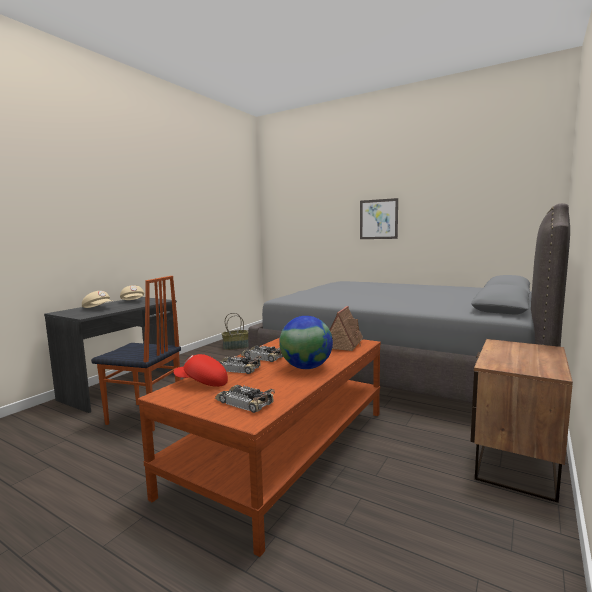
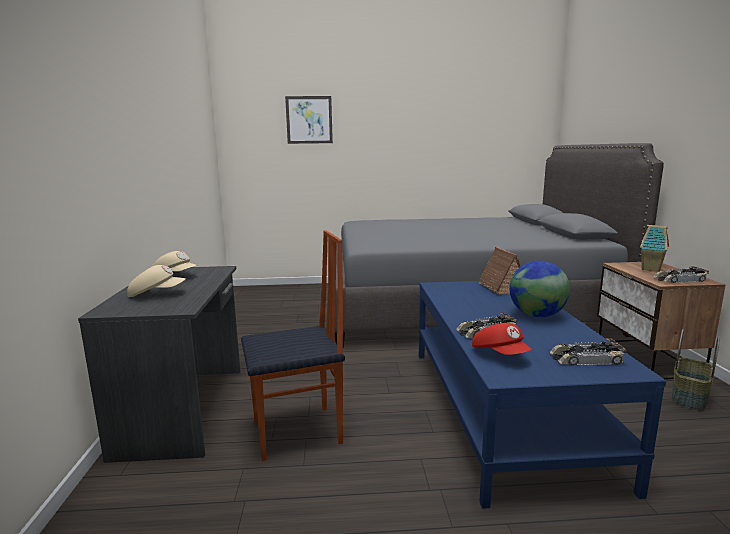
camera: 35 degrees left, 5 degrees up
brown coffee table [138,338,381,557] -> blue coffee table [419,281,666,509]
red cap [173,354,228,387] -> red cap turned 90 degrees counterclockwise [472,323,532,355]
basket [222,313,249,350] -> basket moved to [672,329,720,411]
toy car [241,346,283,362] -> toy car moved to [653,266,709,283]
picture [360,198,398,239] -> picture moved to [285,96,333,144]
none -> toy house [640,225,669,272]

